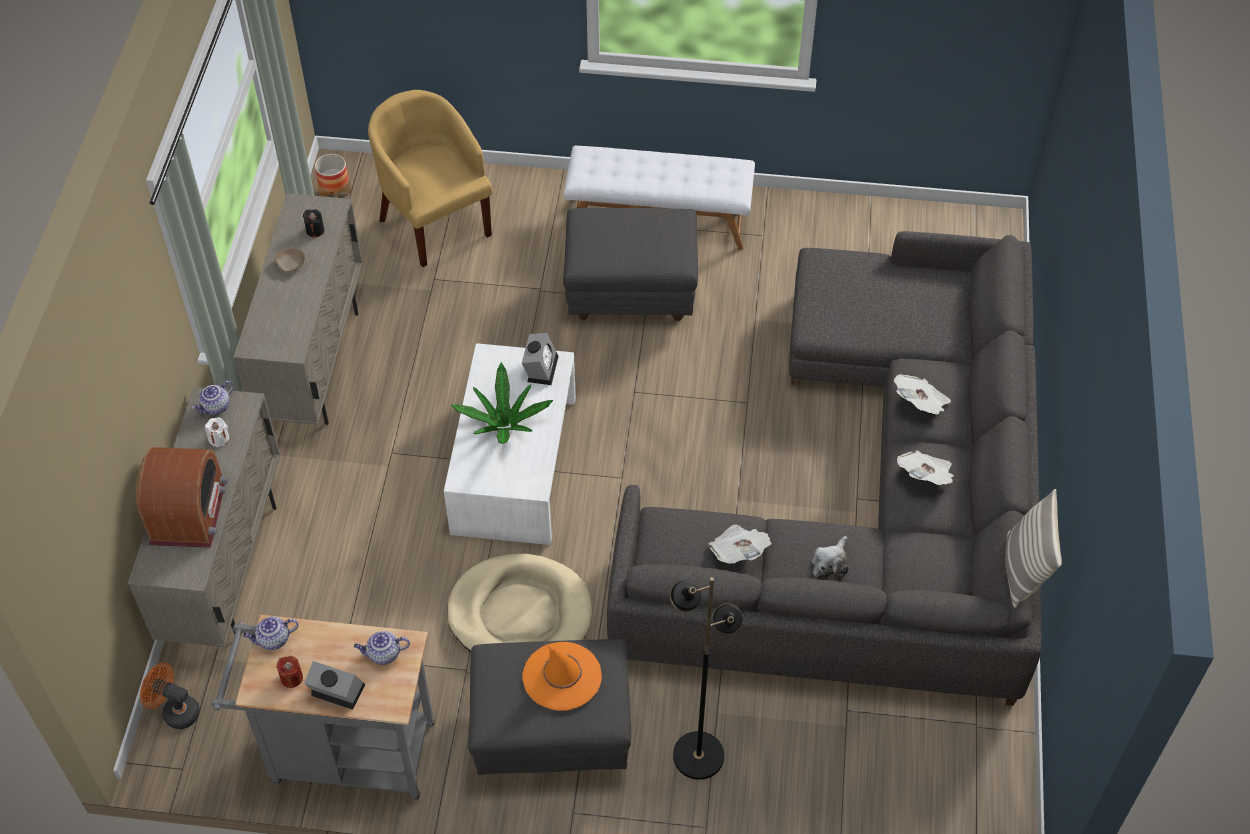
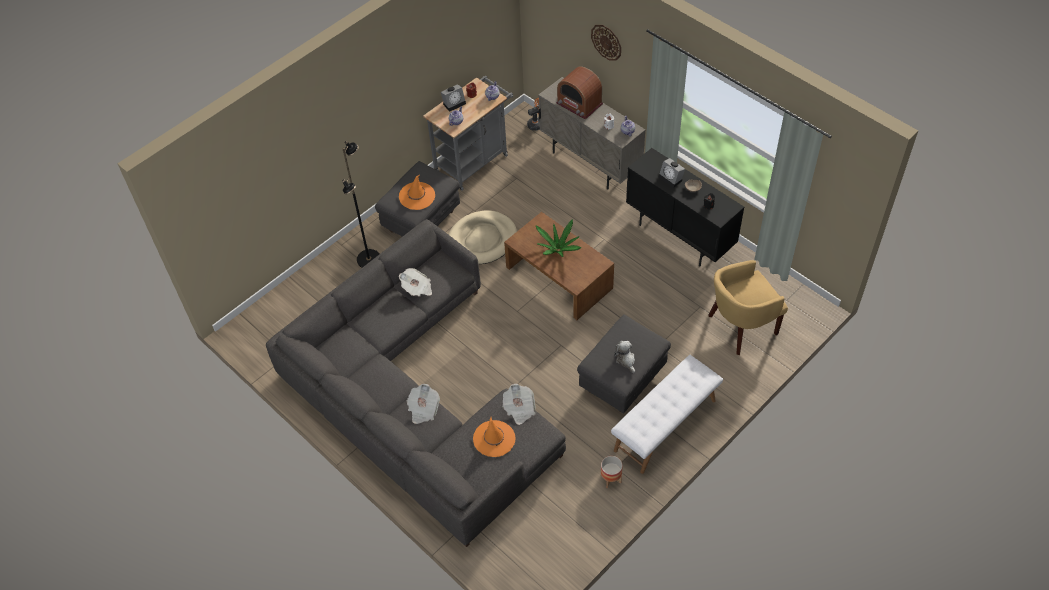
camera: 130 degrees right, 0 degrees up
beige cabinet [234,193,363,425] -> black cabinet [626,148,744,267]
planter [315,154,352,198] -> planter moved to [601,456,622,488]
yellow armchair [368,90,493,267] -> yellow armchair turned 150 degrees clockwise [709,260,788,355]
white coffee table [444,343,576,545] -> brown coffee table [504,212,614,320]
alarm clock [522,333,559,385] -> alarm clock moved to [659,158,685,188]
plush toy [812,536,849,581] -> plush toy moved to [614,341,635,373]
newspaper [897,450,954,485] -> newspaper moved to [503,383,536,425]
pillow [1005,489,1062,608] -> none
none -> orange hat [473,417,516,457]
none -> wall clock [591,25,621,61]

